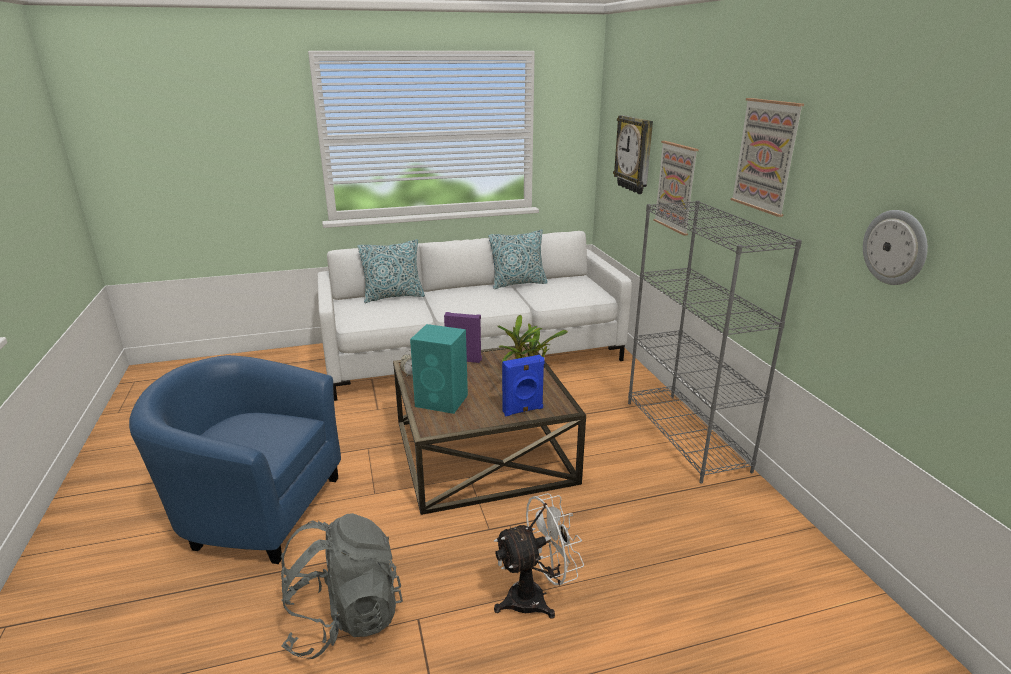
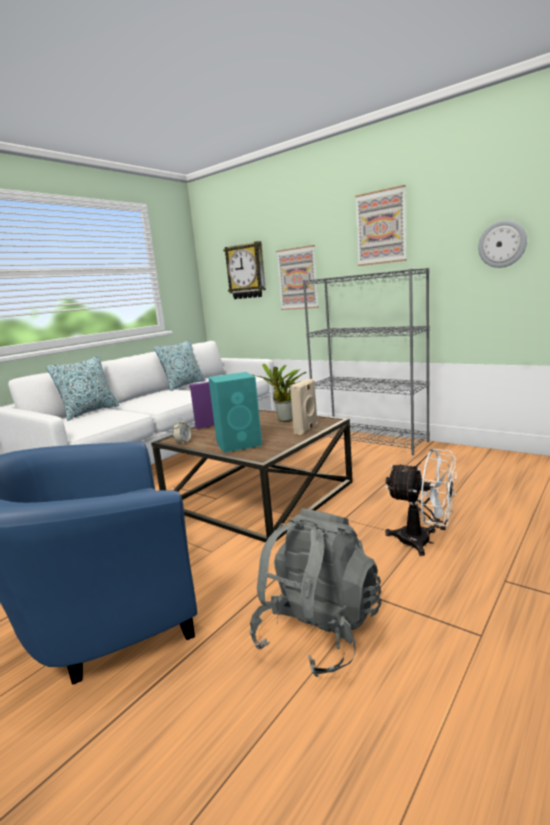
camera: 35 degrees left, 10 degrees down
white fan [494,493,584,619] -> white fan turned 90 degrees clockwise [385,448,457,556]
blue speaker [502,355,545,416] -> beige speaker [290,379,318,435]

